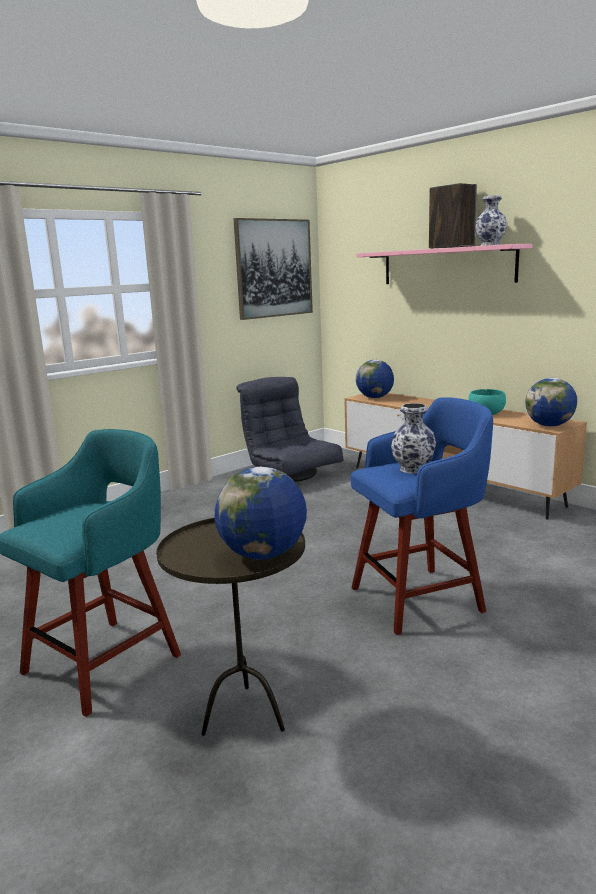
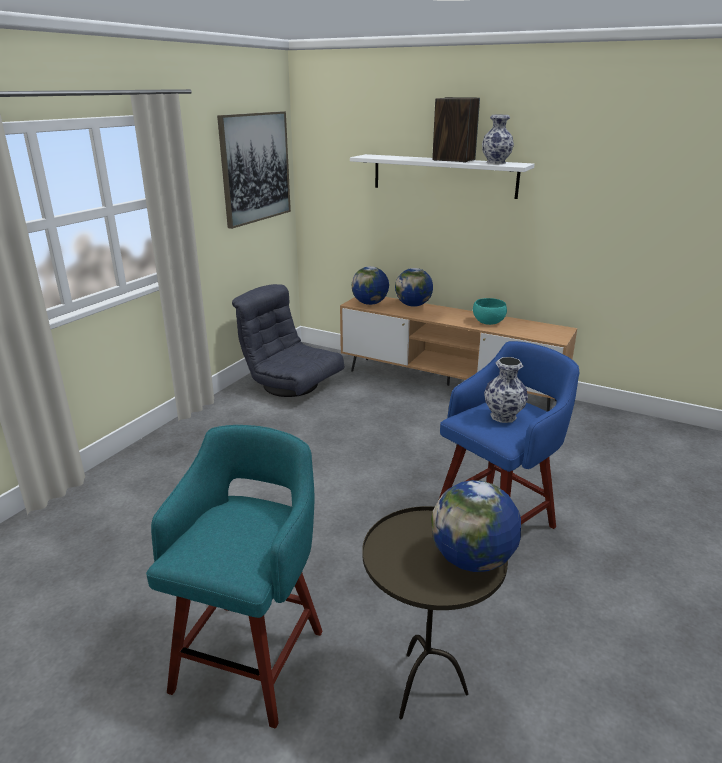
camera: 20 degrees left, 10 degrees up
pink shelf [357,244,533,284] -> white shelf [350,154,534,199]
globe [525,378,577,427] -> globe moved to [395,268,433,307]

